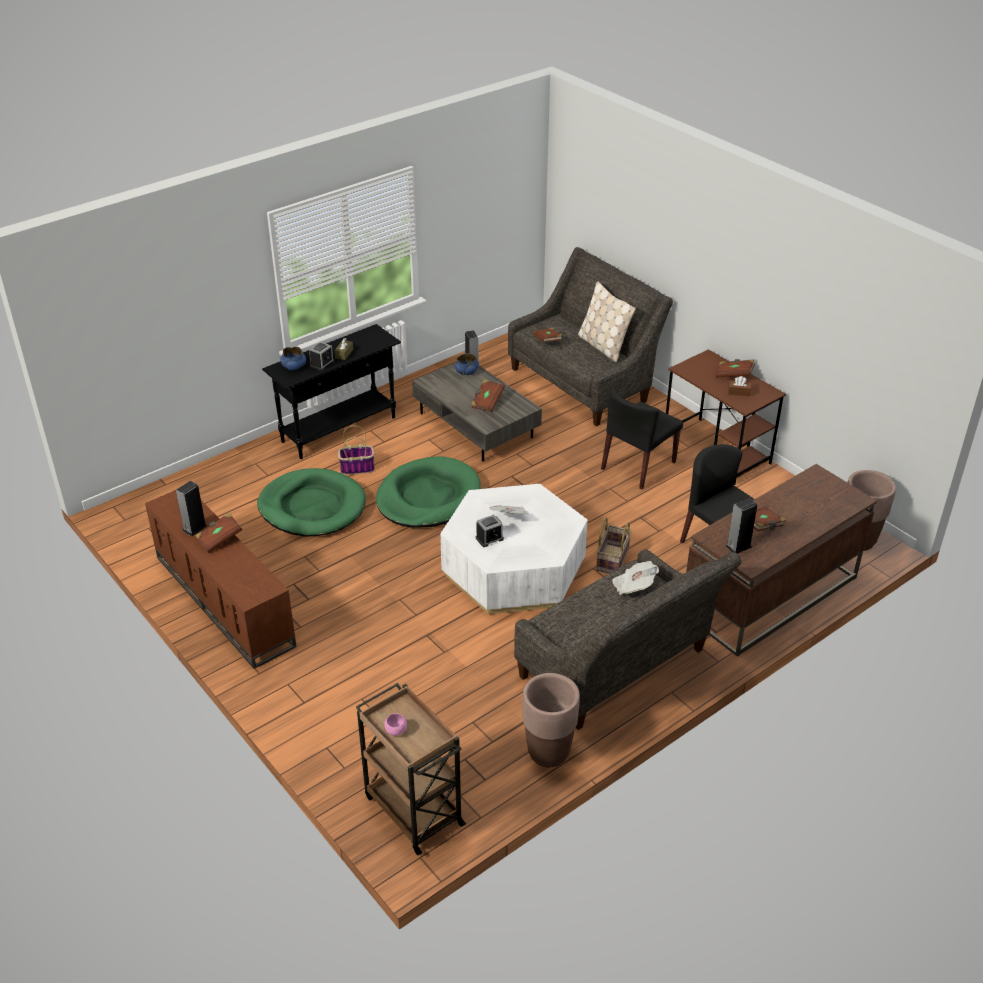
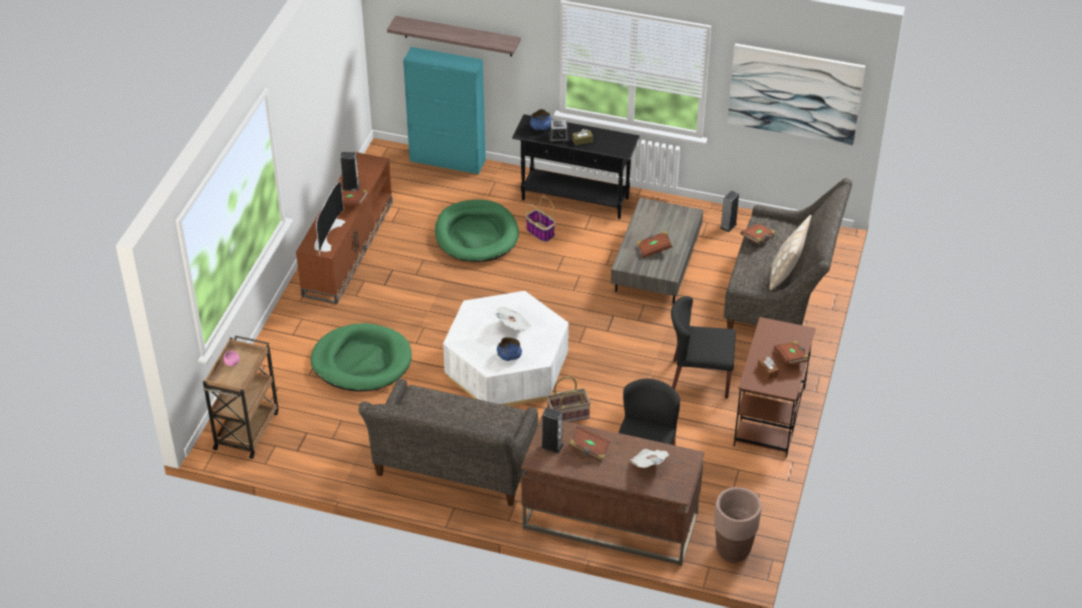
camera: 55 degrees right, 5 degrees up
green dog bed [376,456,481,528] -> green dog bed moved to [311,323,412,392]
blue bowl [455,353,479,375] -> blue bowl moved to [497,337,522,361]
alarm clock [476,514,504,547] -> none
brown planter [523,673,580,767] -> none
newspaper [612,561,659,595] -> newspaper moved to [630,449,669,468]
none -> television [315,180,345,255]
none -> shelf [387,16,521,56]
none -> turquoise cabinet [403,47,486,174]
none -> picture [727,43,865,146]

